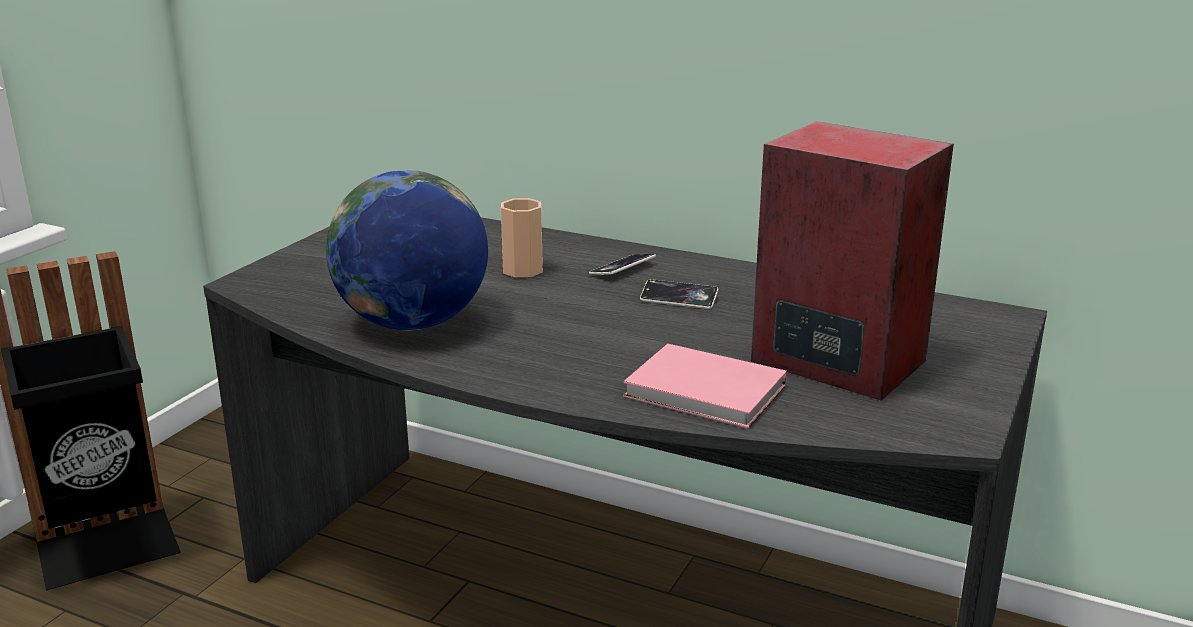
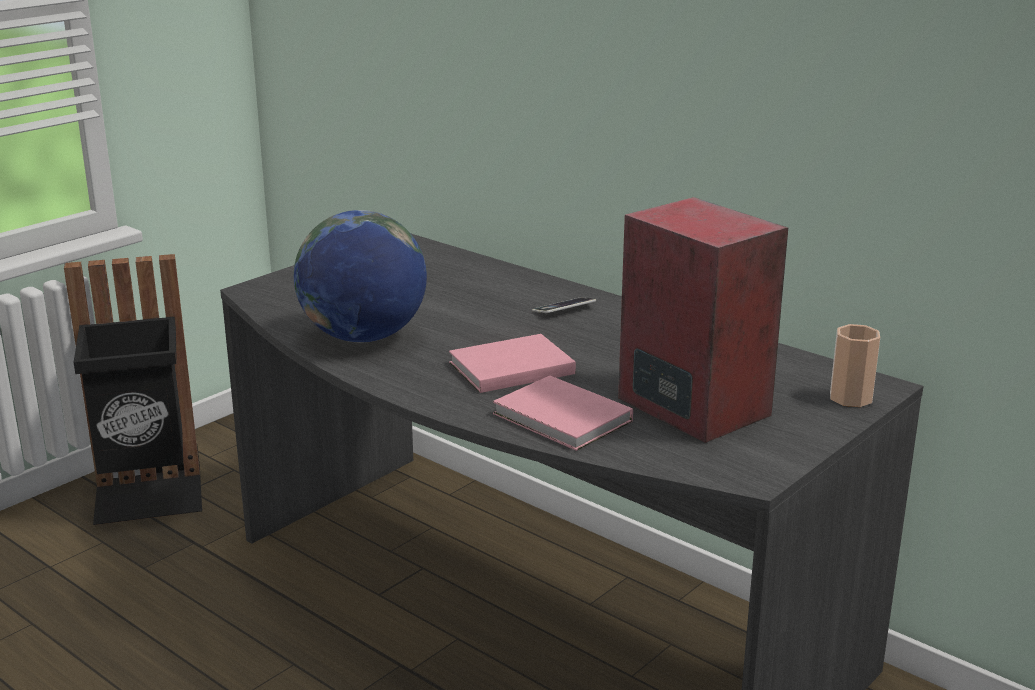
camera: 15 degrees right, 0 degrees up
cup [501,198,543,278] -> cup moved to [830,324,880,407]
phone [640,279,718,309] -> none
none -> pink book [449,334,576,393]

